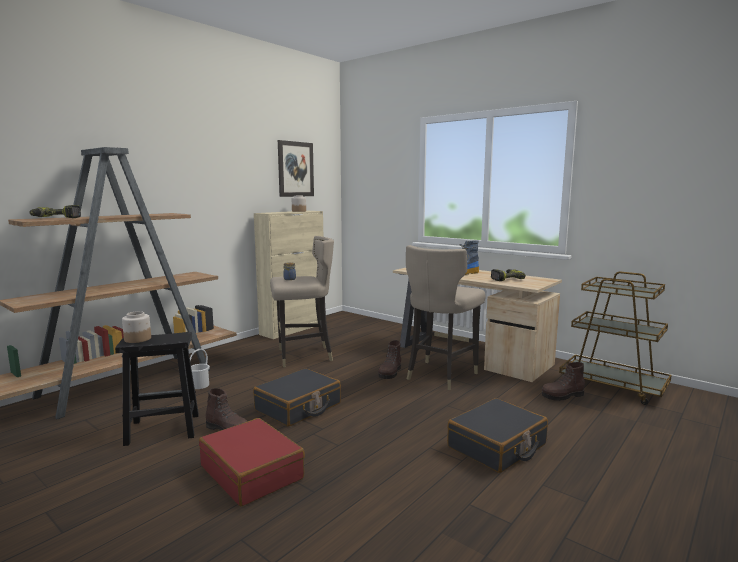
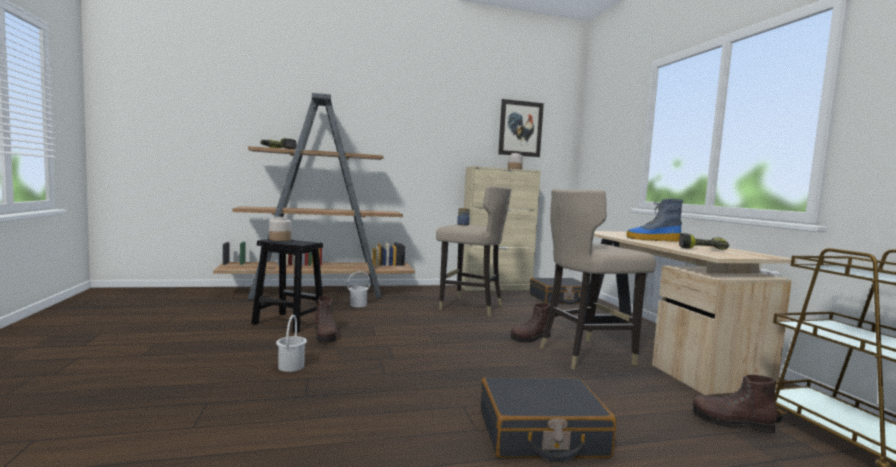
camera: 35 degrees right, 5 degrees down
red suitcase [199,418,305,506] -> white bucket [276,315,307,372]
black suitcase [253,368,341,426] -> black suitcase moved to [530,278,582,304]

